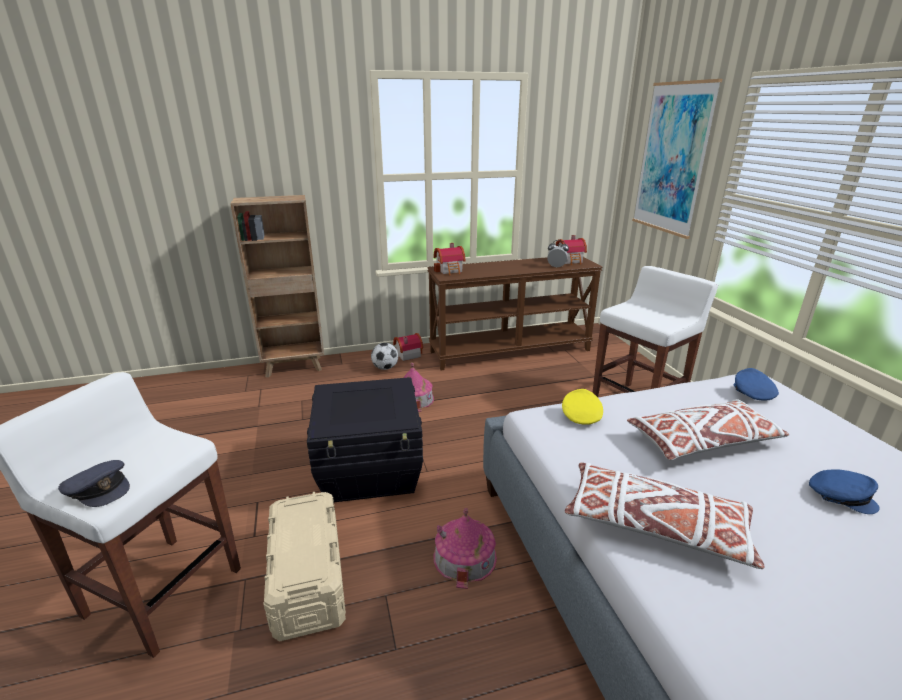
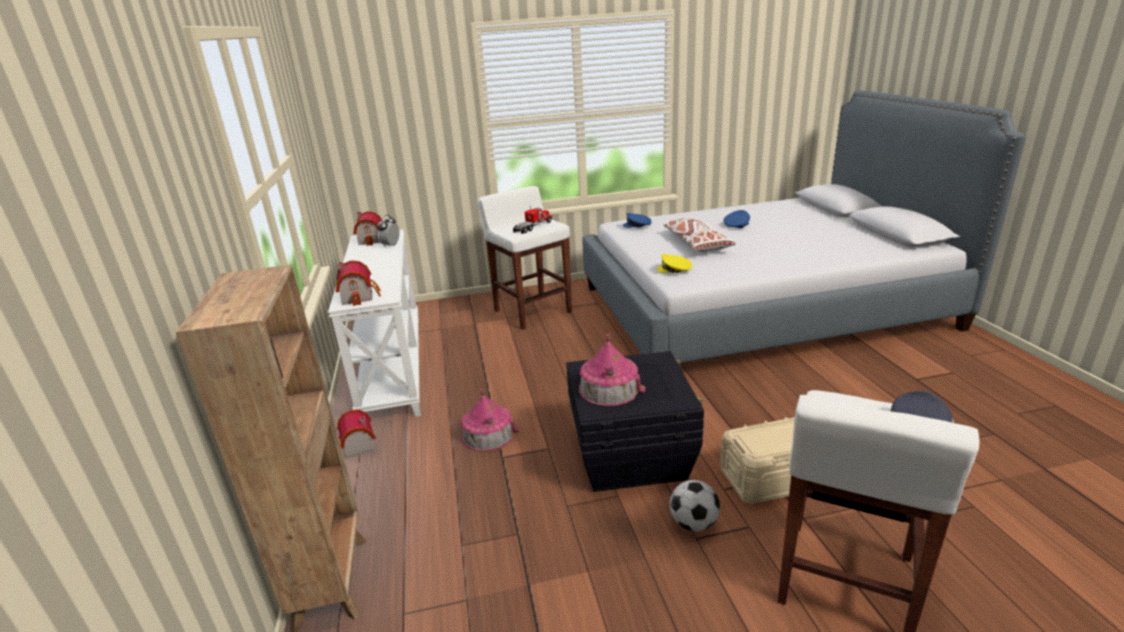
camera: 85 degrees left, 0 degrees up
football [371,343,398,370] -> football moved to [670,480,720,531]
brown console table [427,257,603,371] -> white console table [328,229,421,417]
toy house [433,508,497,589] -> toy house moved to [579,334,646,406]
white pillow [565,463,764,569] -> none
picture [632,79,722,239] -> none
none -> toy truck [513,206,552,234]

